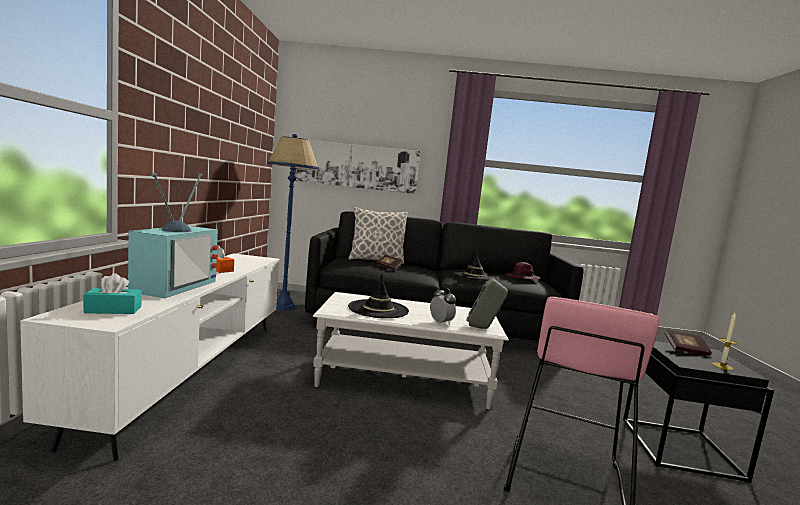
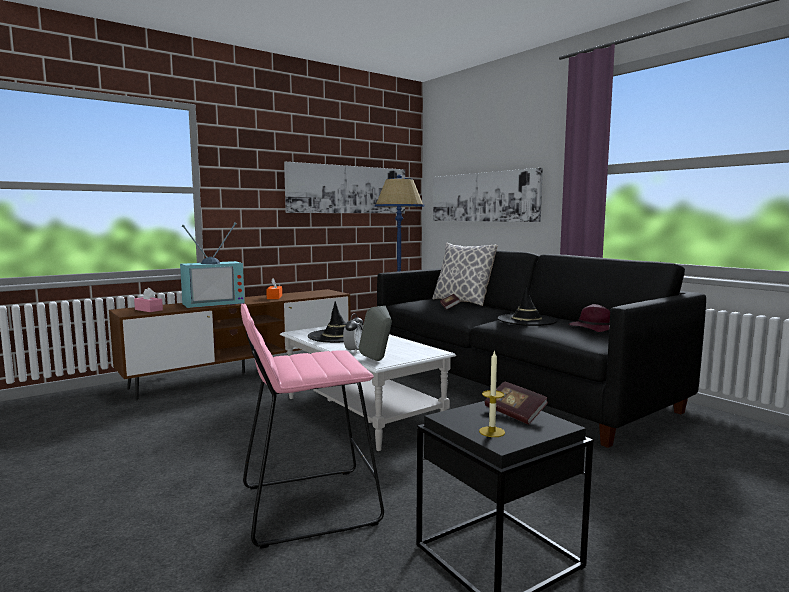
camera: 50 degrees right, 0 degrees up
white tv stand [20,253,279,461] -> brown tv stand [109,289,351,400]
turquoise tissue box [83,273,142,314] -> pink tissue box [134,287,163,312]
none -> picture [284,162,405,213]

